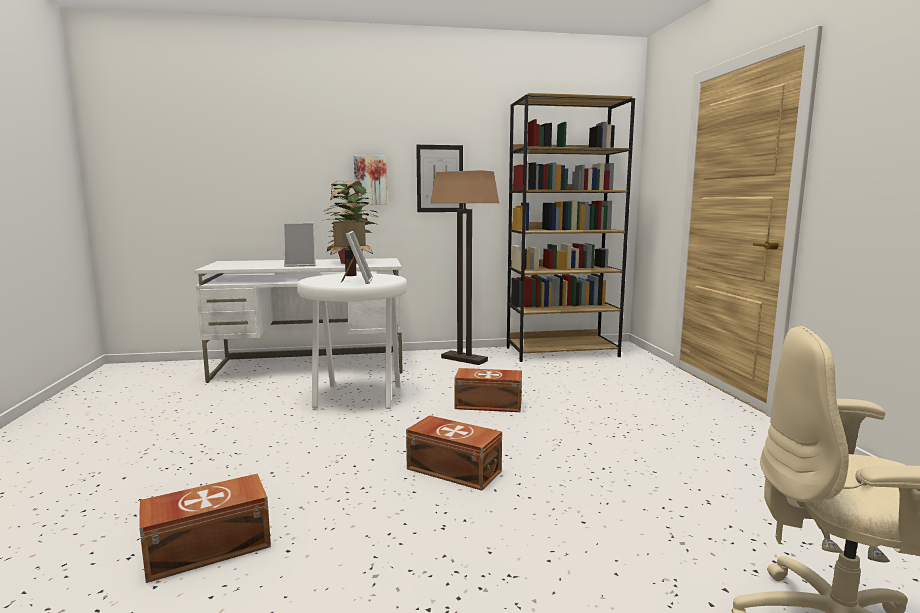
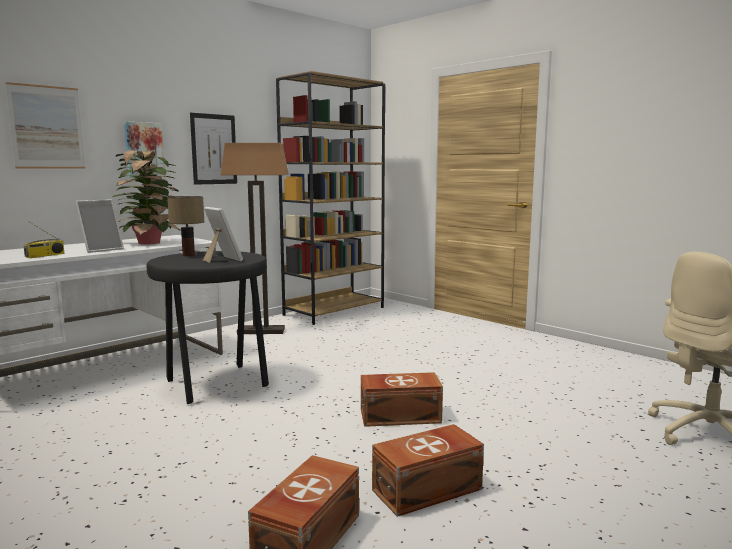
camera: 35 degrees left, 0 degrees up
white stool [297,273,407,409] -> black stool [146,251,269,404]
brown storage box [454,368,522,412] -> brown storage box moved to [372,424,484,517]
none -> picture [6,82,85,169]
none -> radio [24,221,64,258]

